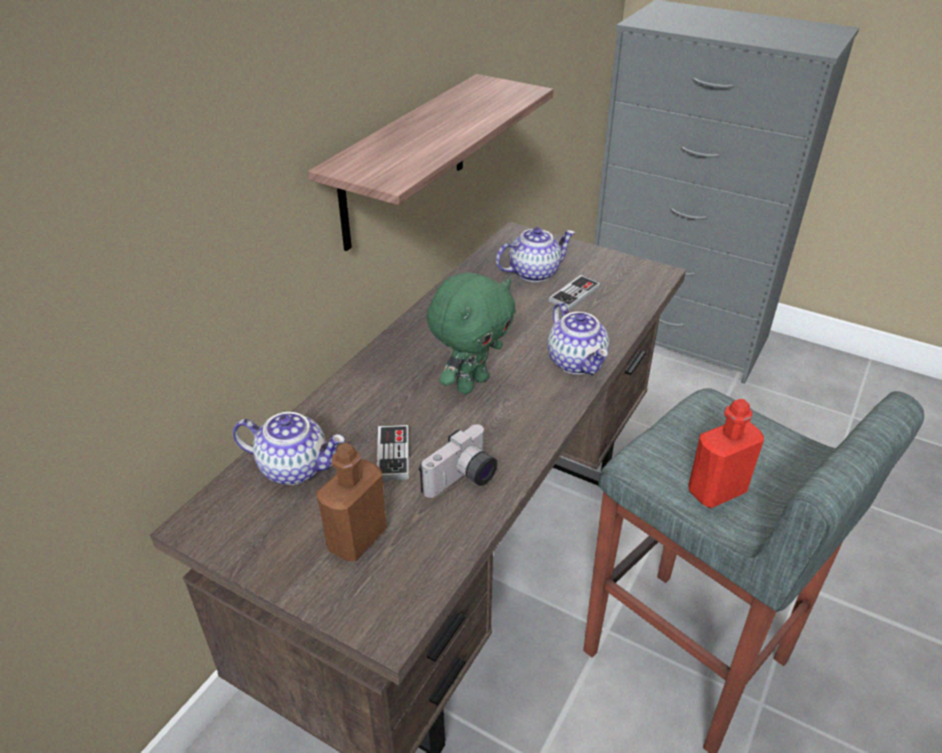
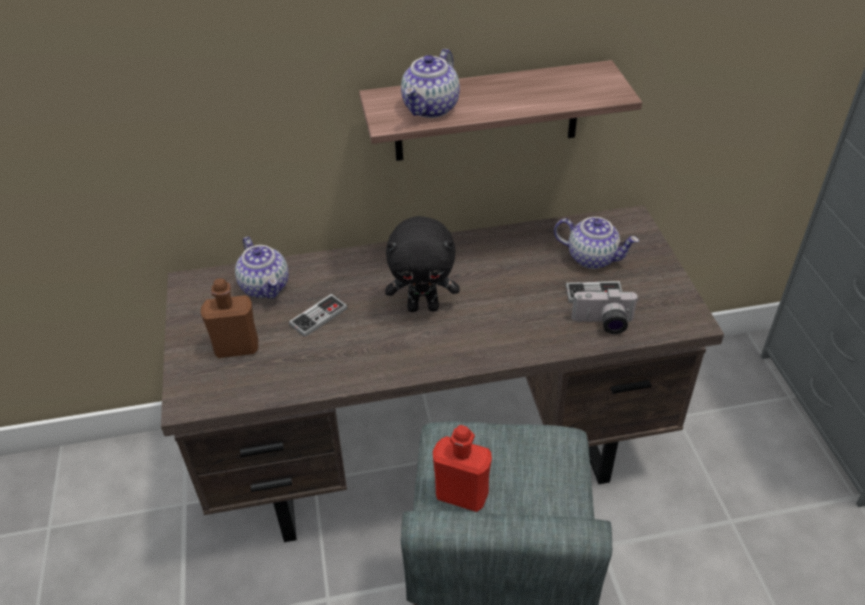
camera: 50 degrees right, 5 degrees up
camera [419,424,498,498] -> camera moved to [571,288,639,334]
green plush toy [427,273,516,394] -> black plush toy [385,216,460,312]
teapot [548,302,609,375] -> teapot moved to [401,49,460,118]

